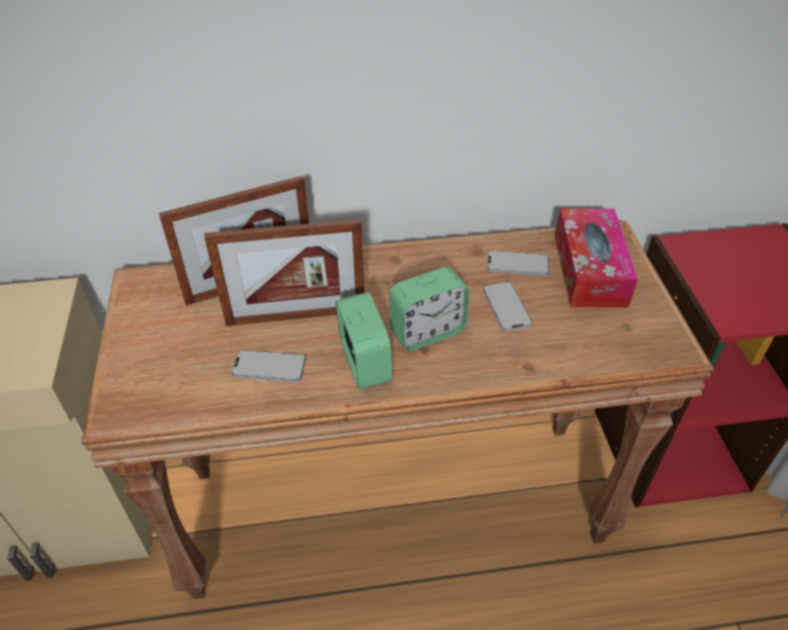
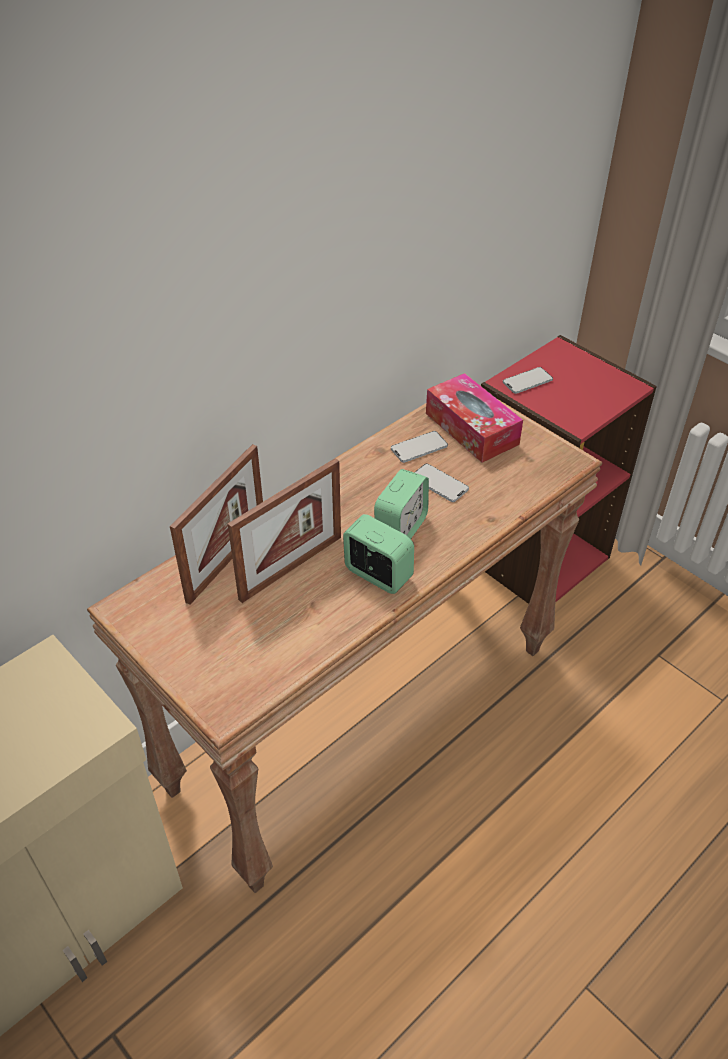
camera: 35 degrees left, 0 degrees up
phone [232,350,306,382] -> phone moved to [503,367,553,394]

